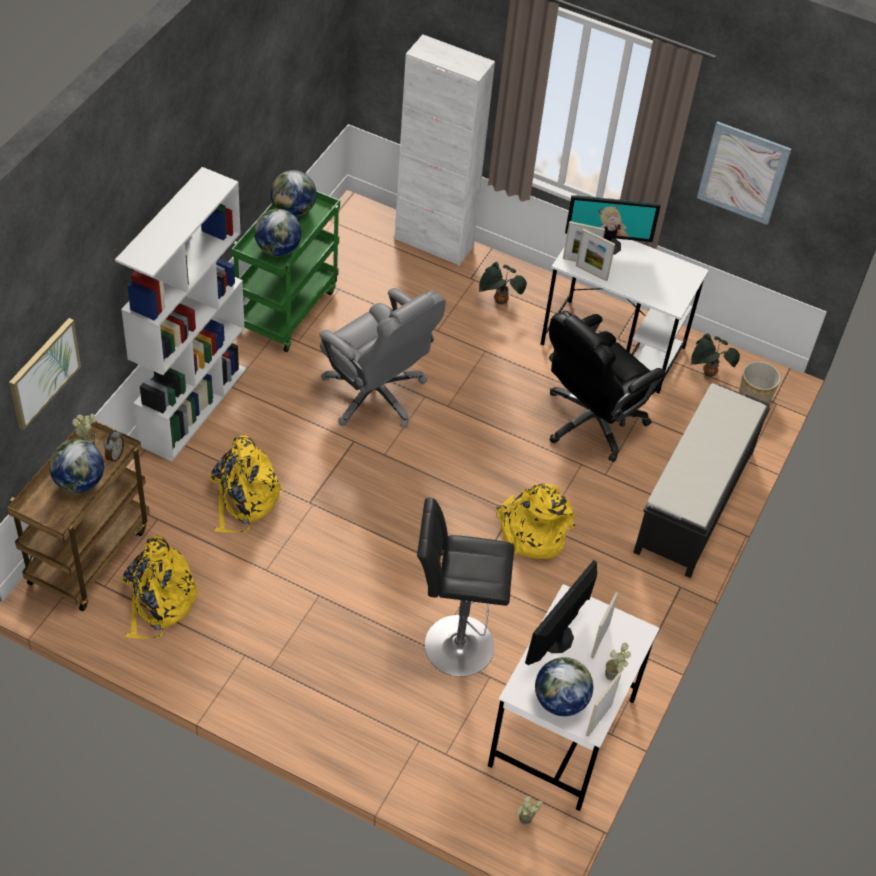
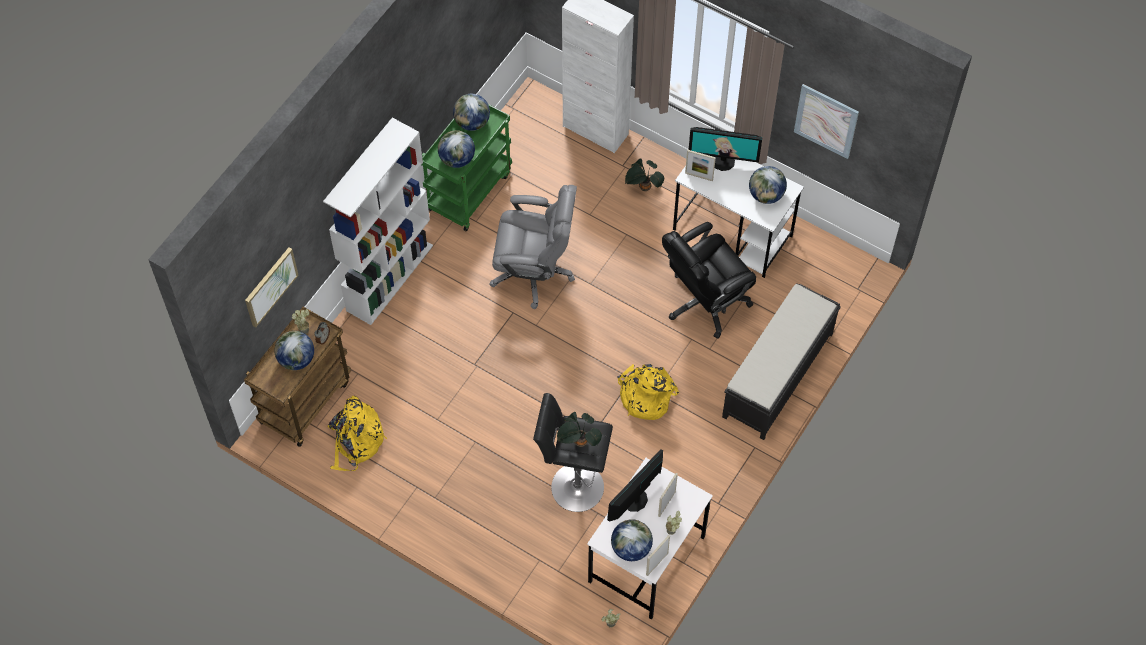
camera: 10 degrees right, 10 degrees up
yellow backpack [208,435,285,533] -> none
grey office chair [319,288,446,427] -> grey office chair turned 45 degrees counterclockwise [489,185,577,309]
picture frame [576,229,615,281] -> none
potted plant [691,333,740,377] -> potted plant moved to [557,412,602,447]
planter [739,361,781,403] -> none
none -> globe [749,166,787,204]

